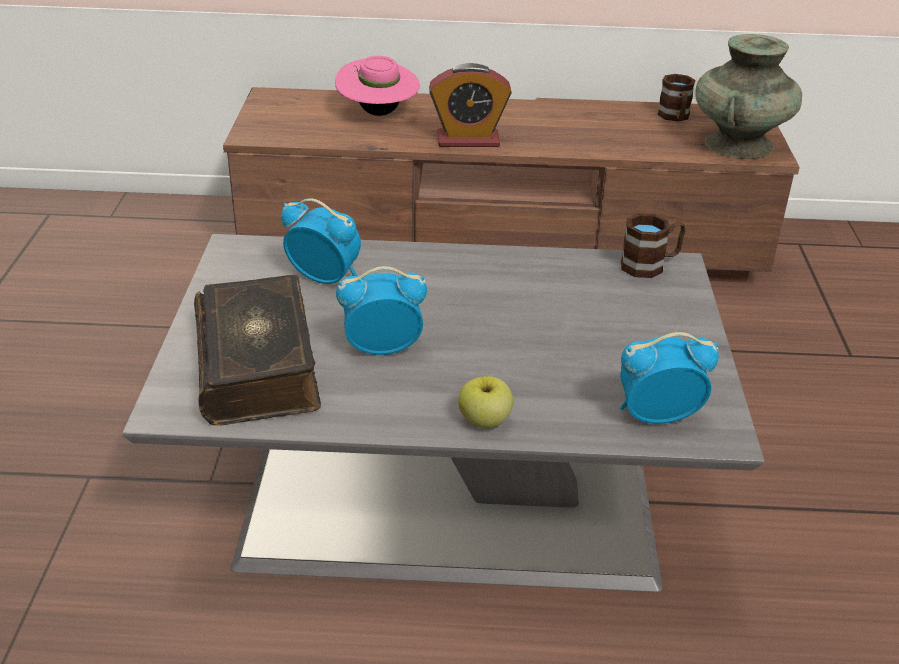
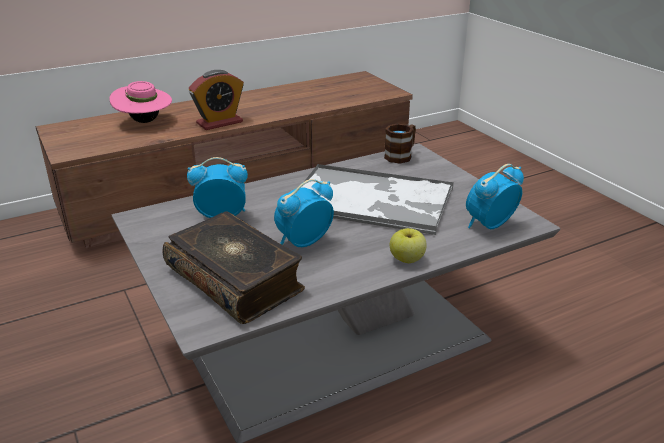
camera: 30 degrees left, 5 degrees down
brown mug [657,74,695,122] -> none
turquoise vase [695,34,802,159] -> none
none -> tray [302,163,454,235]

